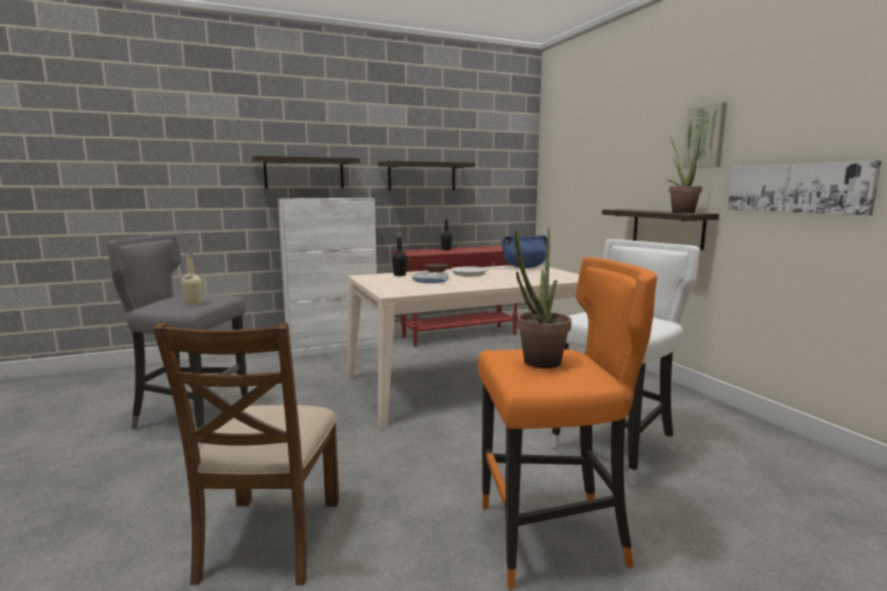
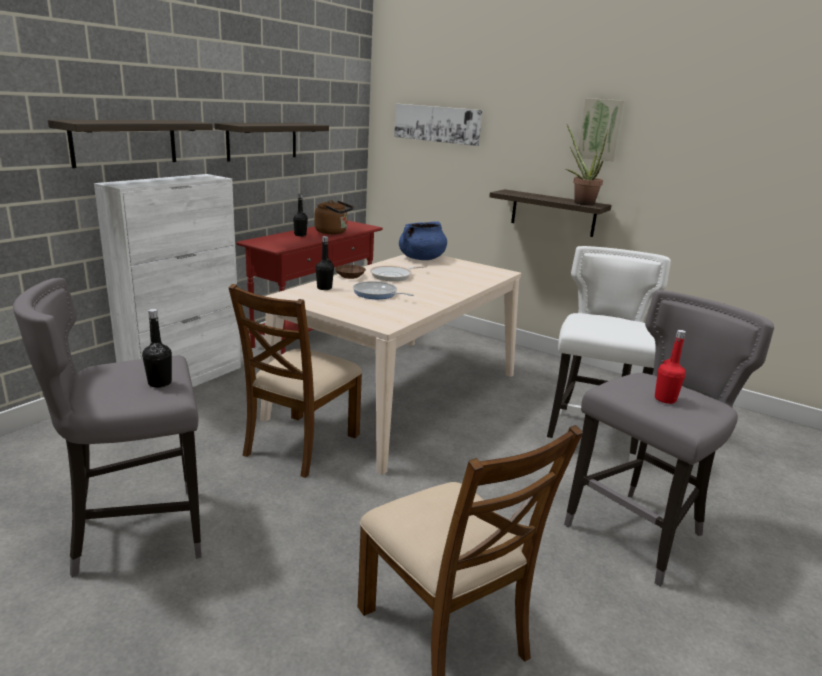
camera: 35 degrees left, 10 degrees up
beige bottle [181,250,202,305] -> black bottle [142,309,172,388]
orange stool [478,257,657,589] -> grey stool [564,290,774,586]
potted plant [514,227,571,368] -> red bottle [655,330,686,404]
picture [728,160,881,215] -> picture moved to [394,104,483,146]
none -> brown chair [228,284,362,478]
none -> brown kettle [315,200,354,234]

